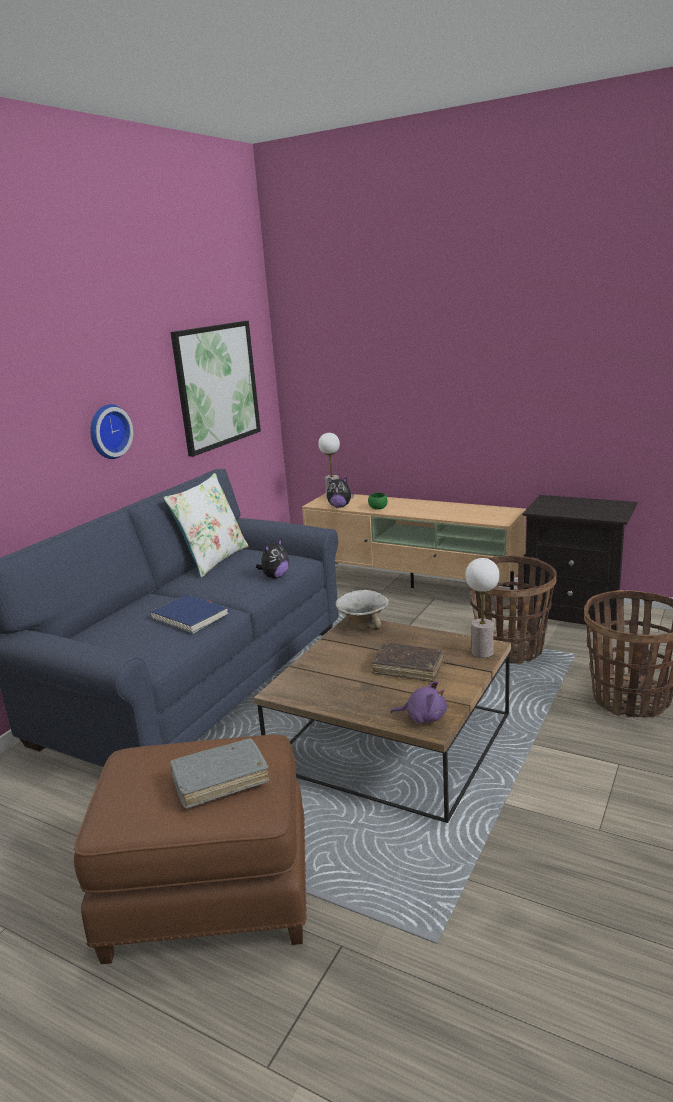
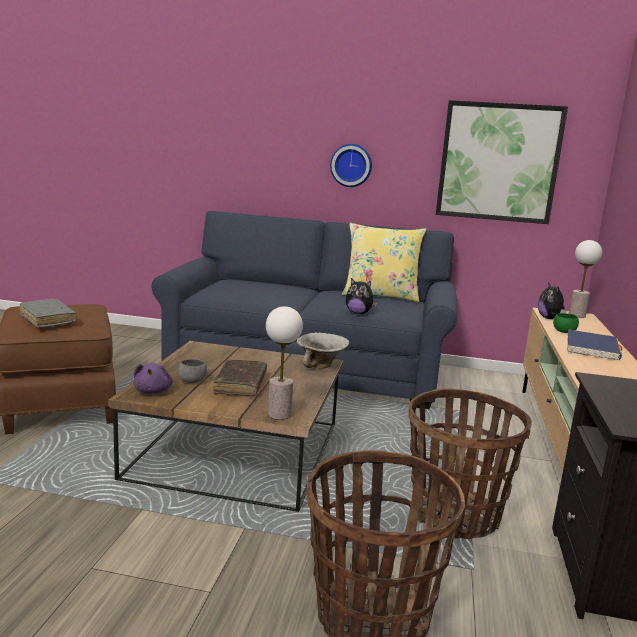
camera: 70 degrees right, 5 degrees down
blue book [150,595,229,634] -> blue book moved to [567,329,622,360]
white pillow [163,473,249,578] -> yellow pillow [342,223,426,302]
none -> grey bowl [178,359,207,383]

